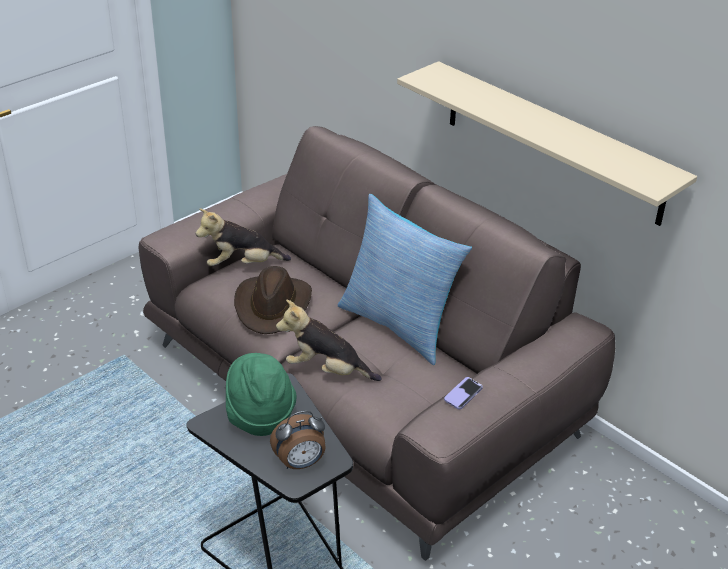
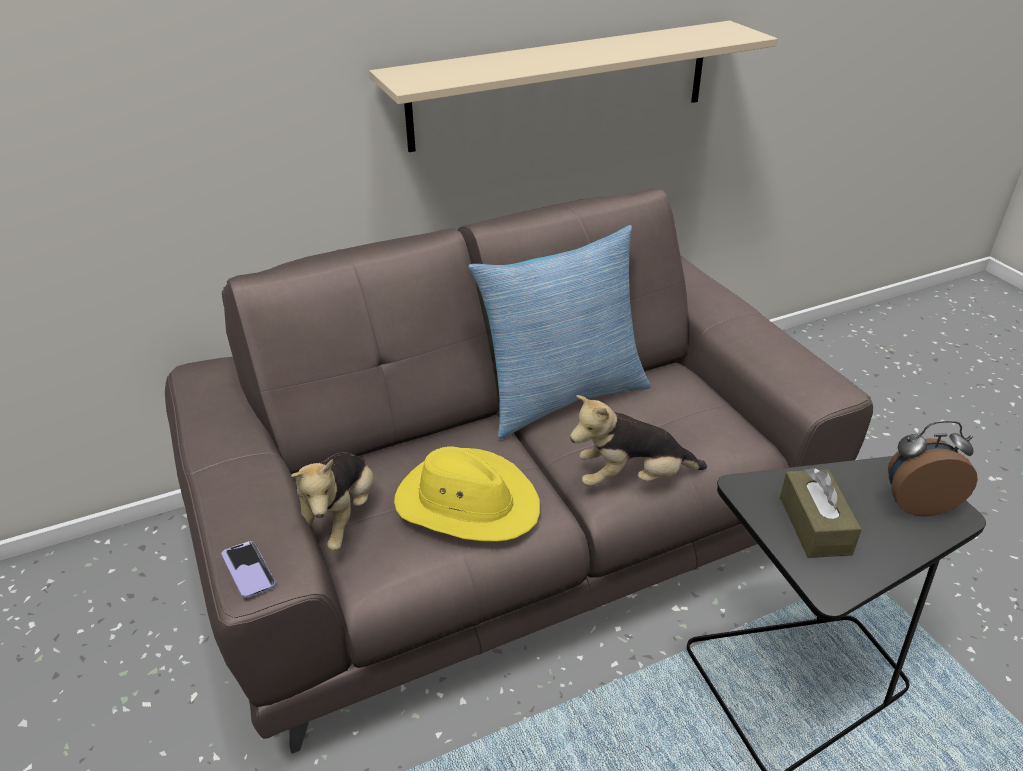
camera: 70 degrees left, 0 degrees up
green hat [226,353,297,436] -> brown tissue box [780,468,862,558]
brown hat [234,266,312,334] -> yellow hat [394,447,540,542]
alarm clock [270,411,326,469] -> alarm clock turned 90 degrees counterclockwise [888,420,978,516]
plush toy [276,300,382,381] -> plush toy turned 45 degrees clockwise [570,395,707,486]
phone [444,377,483,409] -> phone moved to [222,541,276,598]

